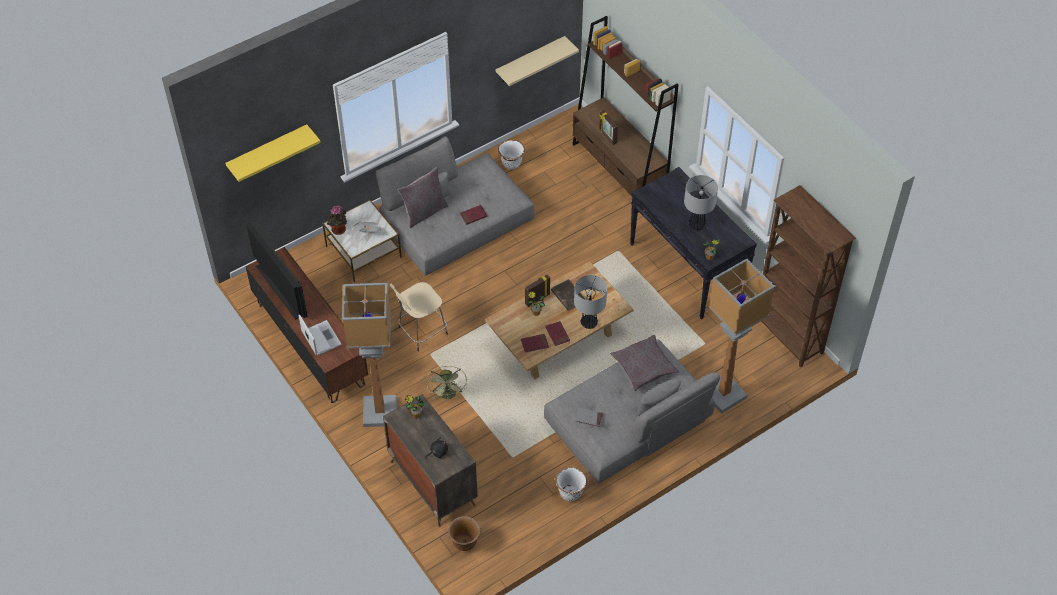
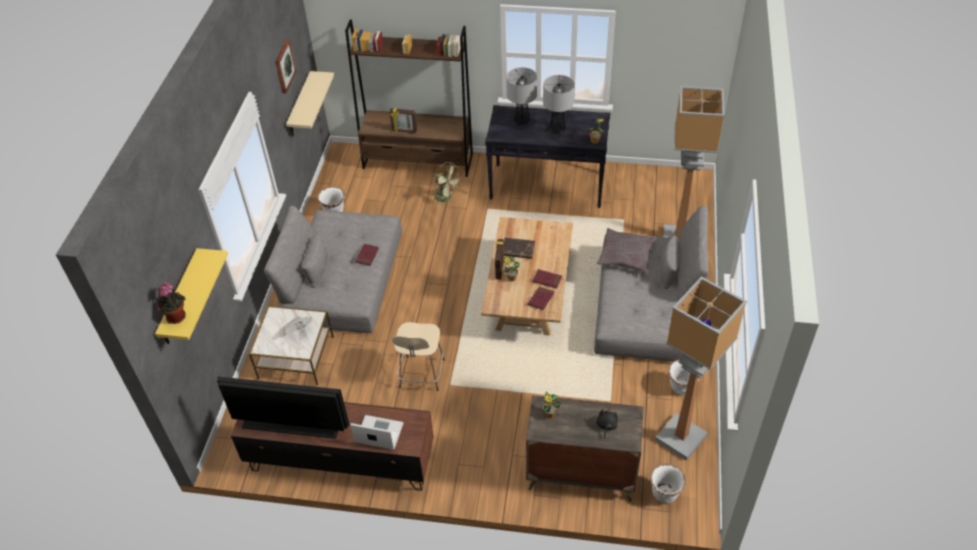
camera: 45 degrees left, 5 degrees down
potted plant [327,206,347,235] -> potted plant moved to [158,282,186,324]
floor lamp [342,283,397,427] -> floor lamp moved to [655,277,747,461]
grey pillow [398,167,449,228] -> none
green fan [426,366,467,400] -> green fan moved to [433,162,461,207]
brown planter [448,516,481,551] -> white planter [650,463,686,503]
table lamp [574,275,607,329] -> table lamp moved to [506,67,537,125]
grey book [575,407,604,428] -> none
brown bookcase [761,185,856,367] -> none
none -> picture [275,39,297,93]

